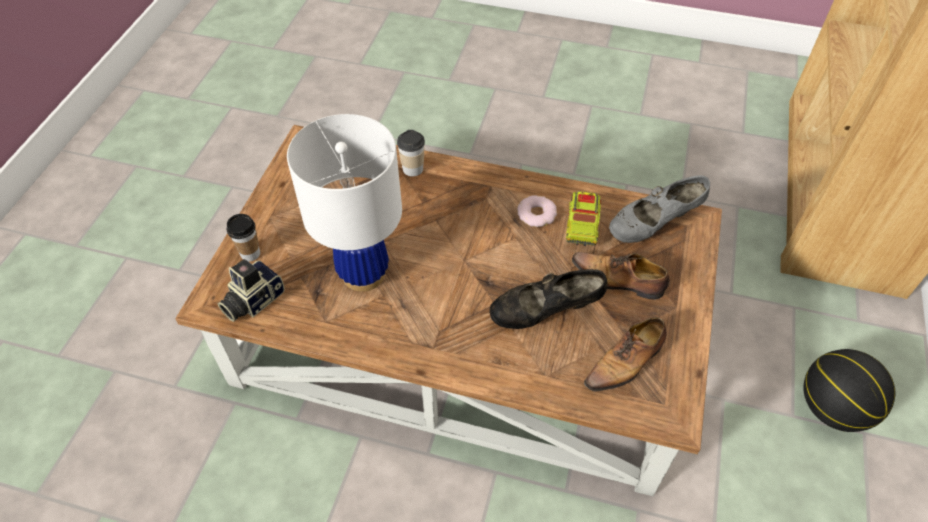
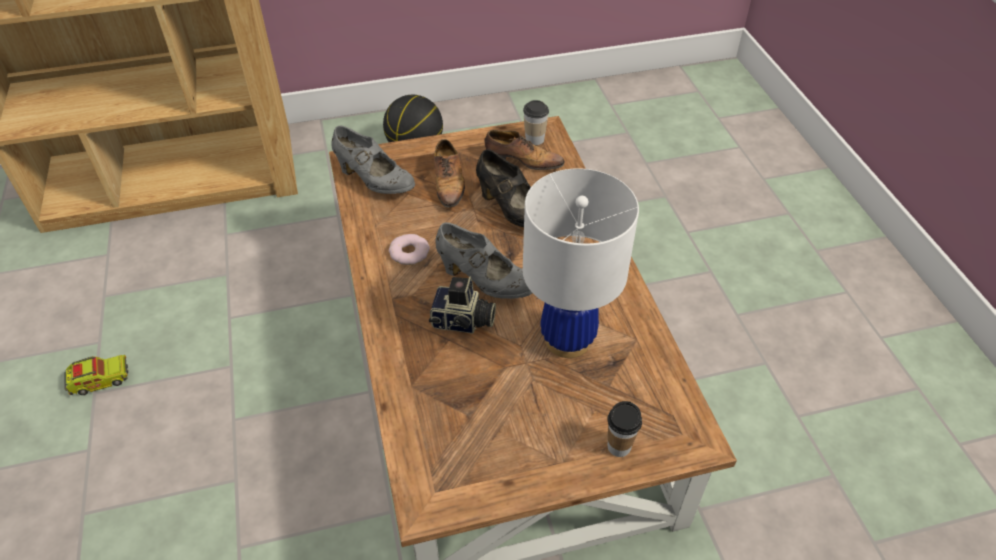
camera: 120 degrees left, 5 degrees down
camera [218,259,285,322] -> camera moved to [429,276,496,334]
cup [397,130,425,177] -> cup moved to [523,100,549,145]
toy truck [566,191,601,246] -> toy truck moved to [64,355,128,395]
none -> grey shoe [435,222,532,299]

